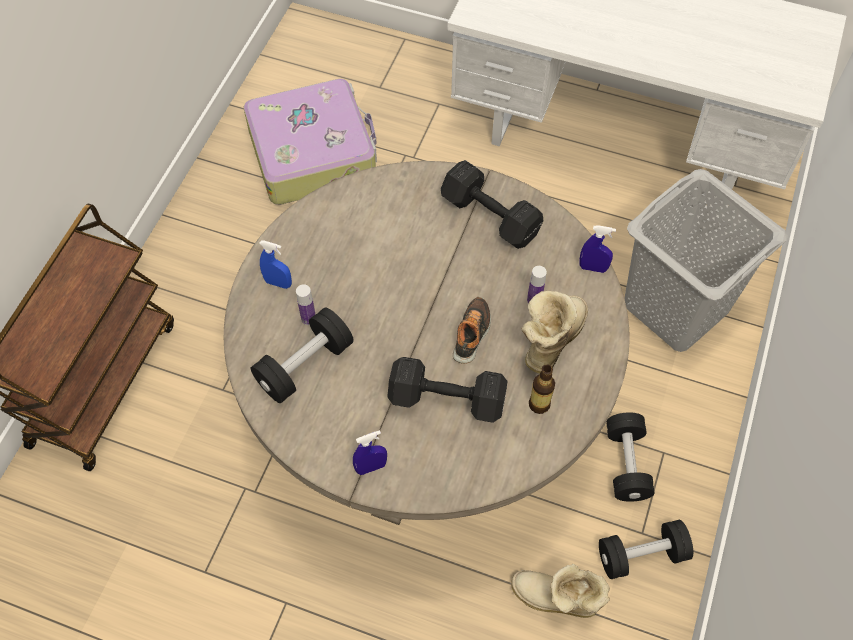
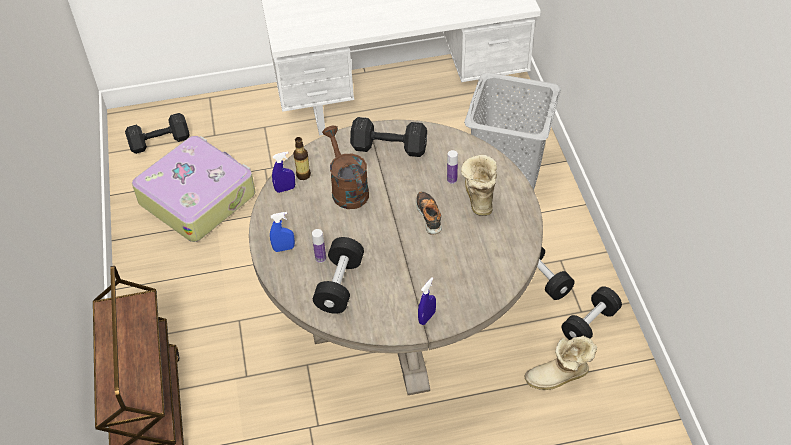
camera: 30 degrees left, 10 degrees down
black dumbbell [387,357,508,423] -> black dumbbell moved to [125,113,189,154]
bottle [529,364,555,414] -> bottle moved to [293,137,311,180]
blue spray bottle [579,225,616,273] -> blue spray bottle moved to [272,151,295,193]
none -> brown watering can [322,126,369,209]

